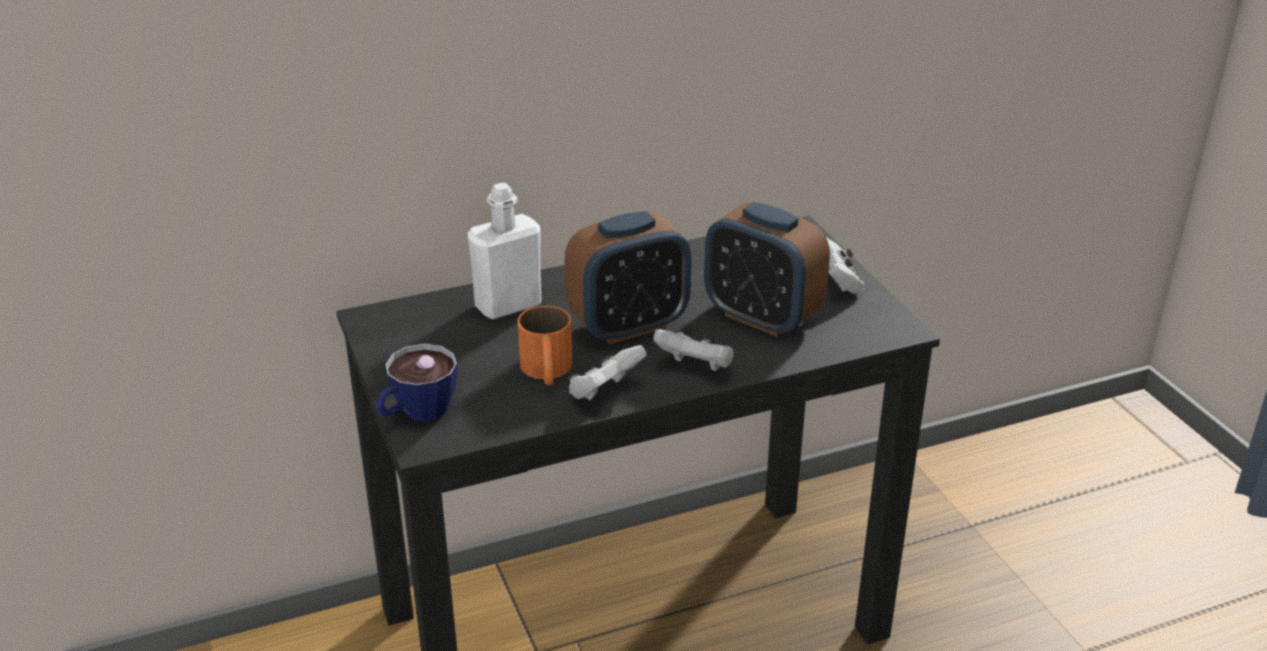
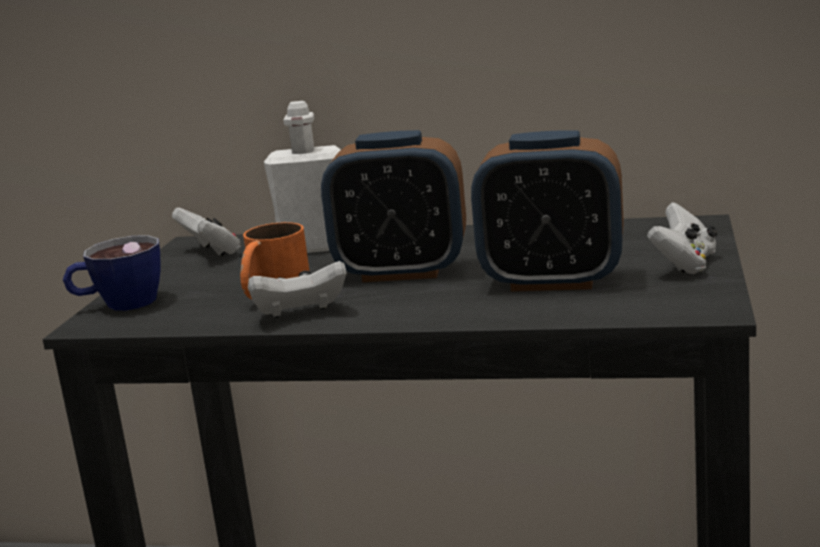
camera: 35 degrees right, 15 degrees down
white game controller [653,329,734,371] -> white game controller moved to [172,207,241,257]
alarm clock [704,202,830,337] -> alarm clock turned 60 degrees counterclockwise [471,130,624,292]

